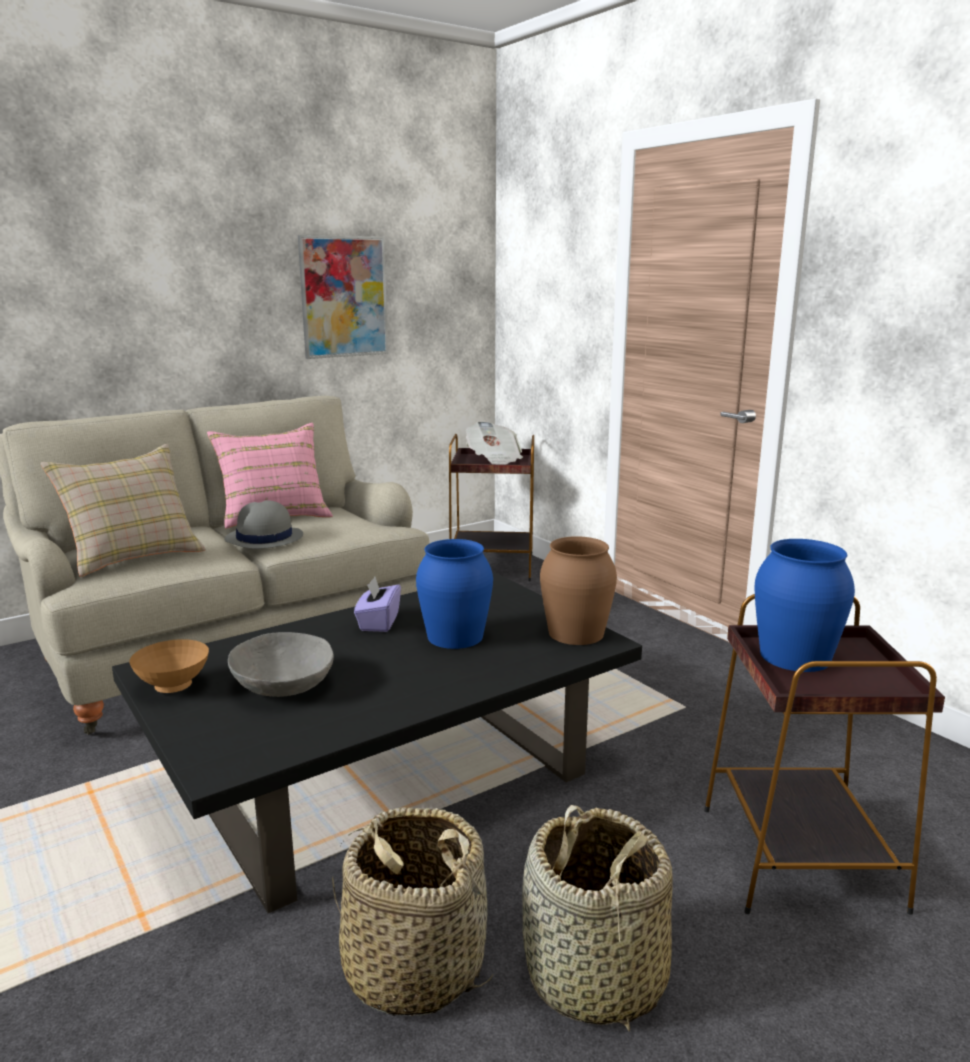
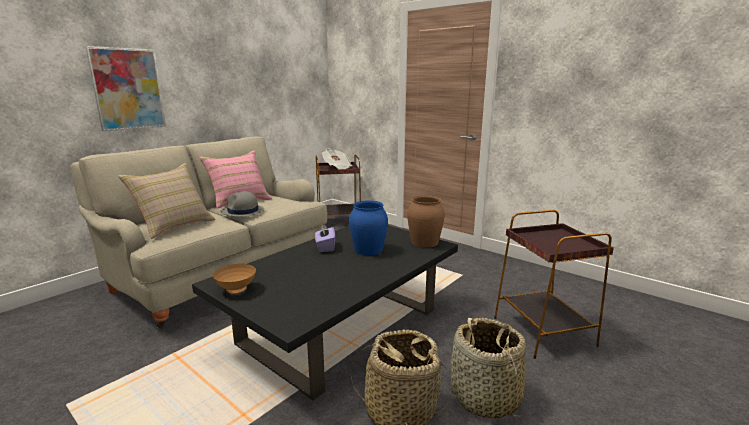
camera: 15 degrees left, 0 degrees up
grey bowl [228,632,334,697] -> none
picture [298,235,388,359] -> picture moved to [85,46,166,132]
blue vase [754,539,855,672] -> none

